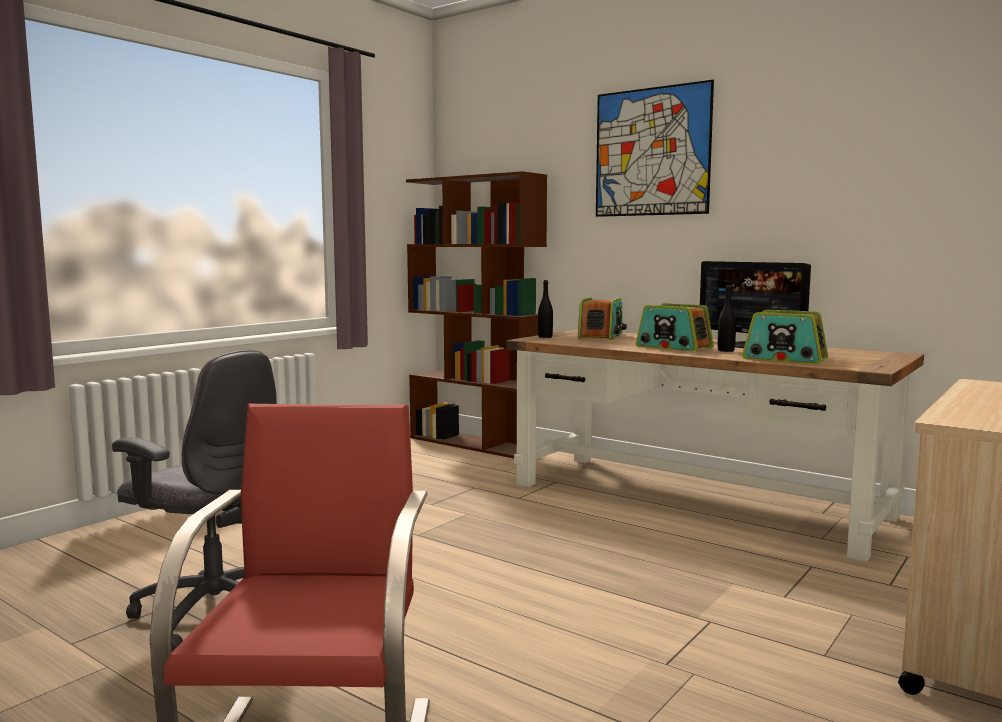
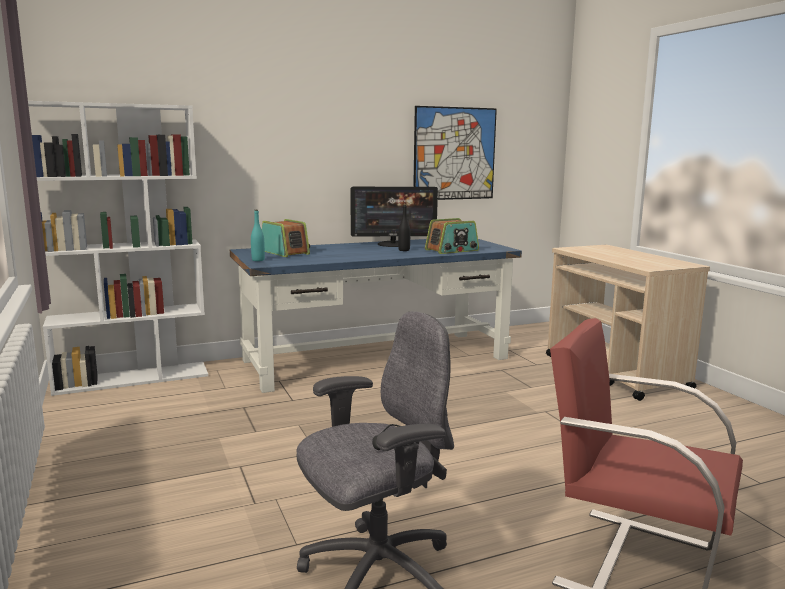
camera: 60 degrees left, 5 degrees up
brown bookcase [406,171,547,459] -> white bookcase [28,101,208,396]
brown desk [506,329,924,562] -> blue desk [230,239,522,393]
black bottle [538,280,553,338] -> turquoise bottle [251,210,265,261]
picture [596,80,714,217] -> picture moved to [413,106,497,200]
radio [636,303,714,352] -> none

